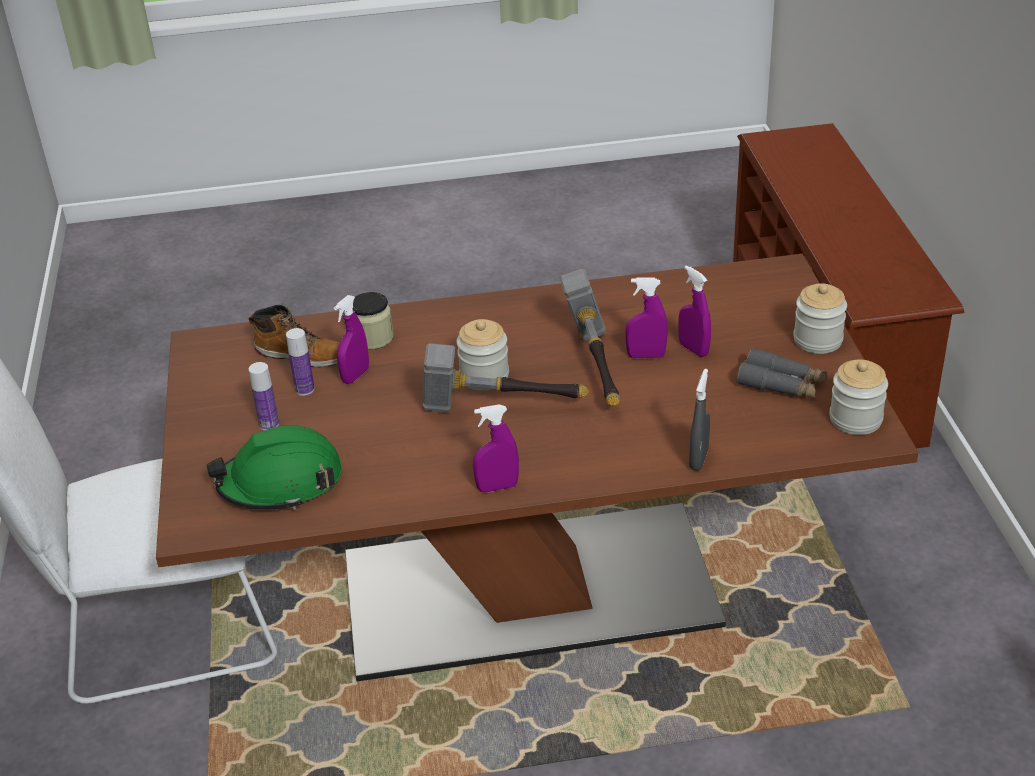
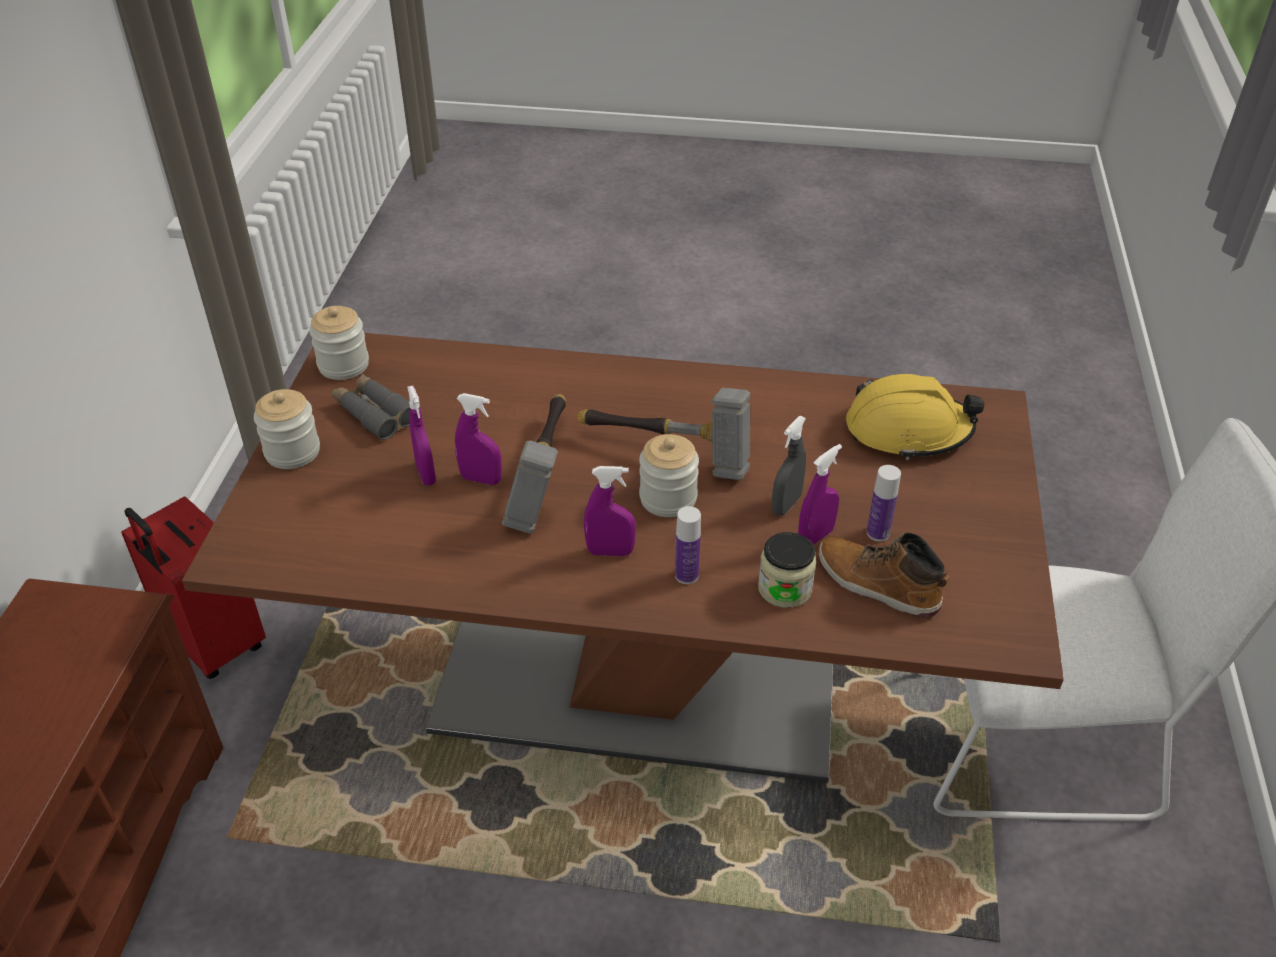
camera: 165 degrees left, 5 degrees up
green hard hat [206,425,342,510] -> yellow hard hat [846,374,984,460]
bottle [249,362,279,431] -> bottle moved to [675,506,701,584]
purple spray bottle [473,404,519,492] -> purple spray bottle moved to [584,466,636,556]
grey spray bottle [689,369,710,471] -> grey spray bottle moved to [772,416,806,516]
none -> red suitcase [121,496,266,679]

